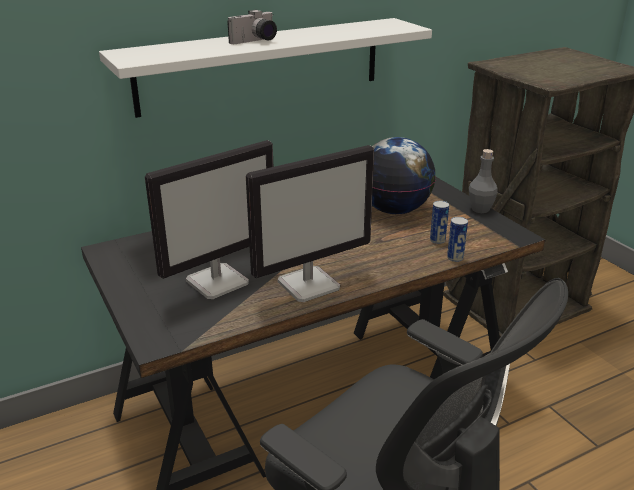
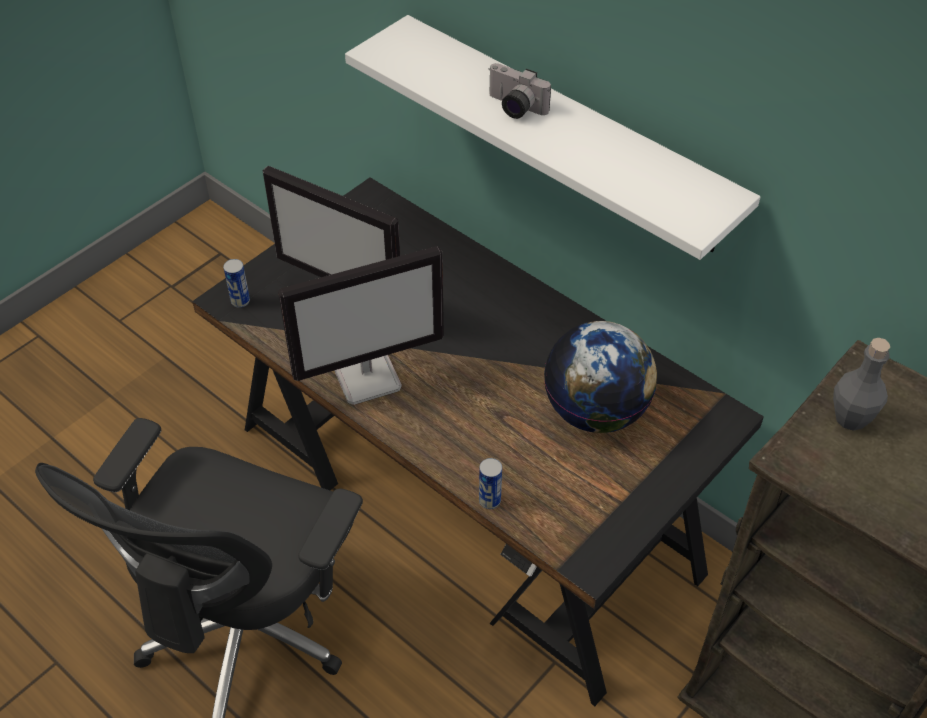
camera: 70 degrees right, 20 degrees up
monitor [246,145,374,302] -> monitor turned 60 degrees counterclockwise [278,246,444,405]
can [430,201,449,244] -> can moved to [223,259,250,308]
grey bottle [469,149,498,213] -> grey bottle moved to [833,338,890,431]

